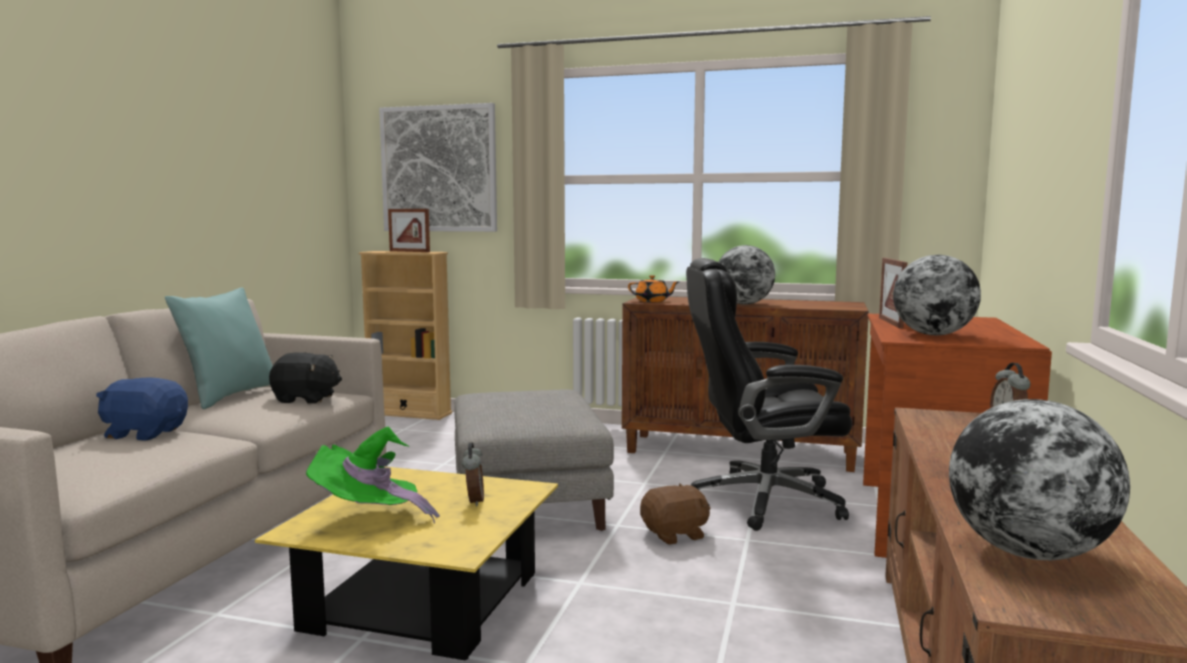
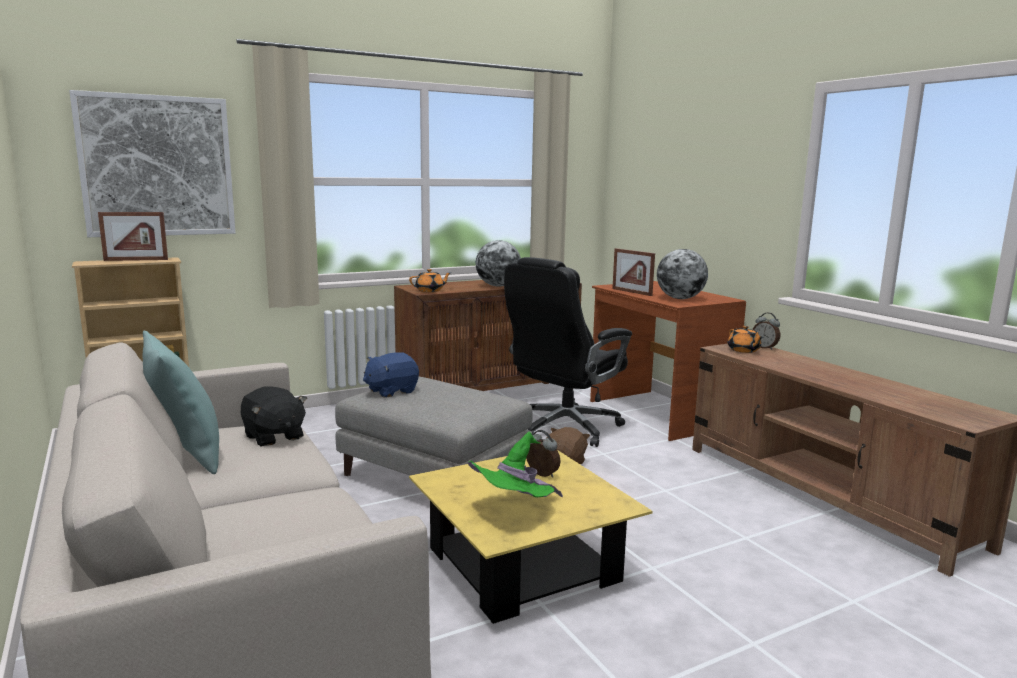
camera: 45 degrees left, 5 degrees up
blue plush toy [96,378,188,441] -> blue plush toy moved to [363,352,419,398]
black plush toy [269,352,342,404] -> black plush toy turned 90 degrees clockwise [241,386,307,446]
globe [949,399,1130,560] -> none
none -> orange teapot [728,326,764,353]

